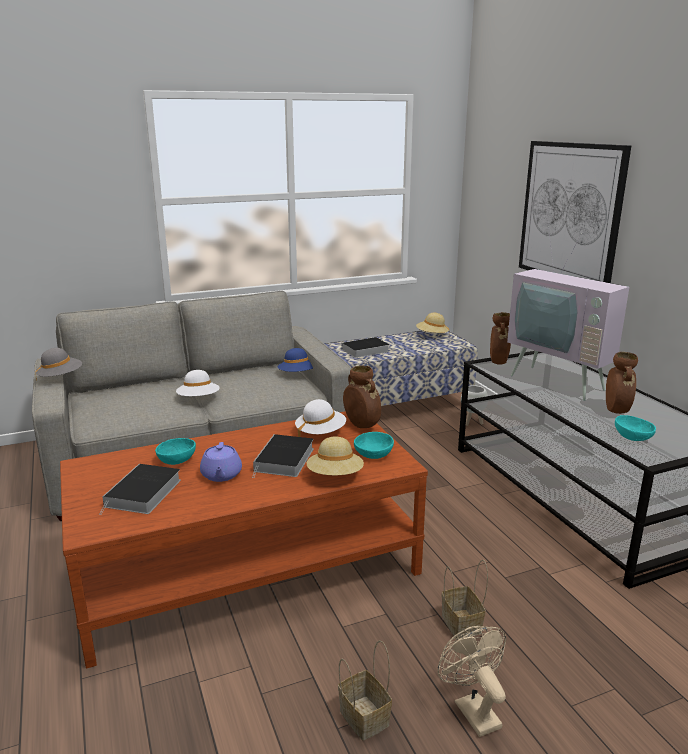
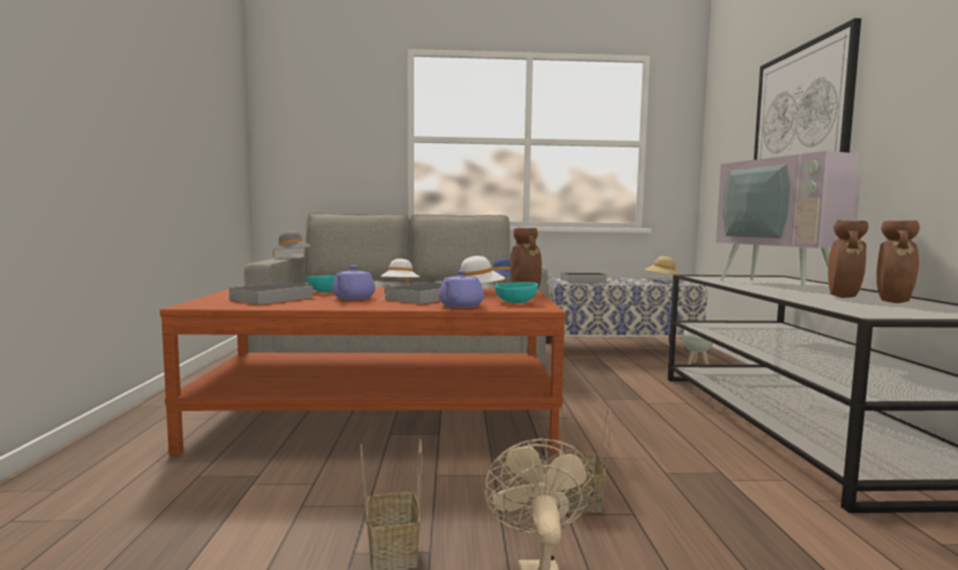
camera: 20 degrees right, 15 degrees down
beige hat [307,437,364,475] -> purple teapot [439,270,484,308]
brown vase [490,312,511,365] -> brown vase moved to [877,220,920,303]
turquoise bowl [615,415,656,441] -> none

